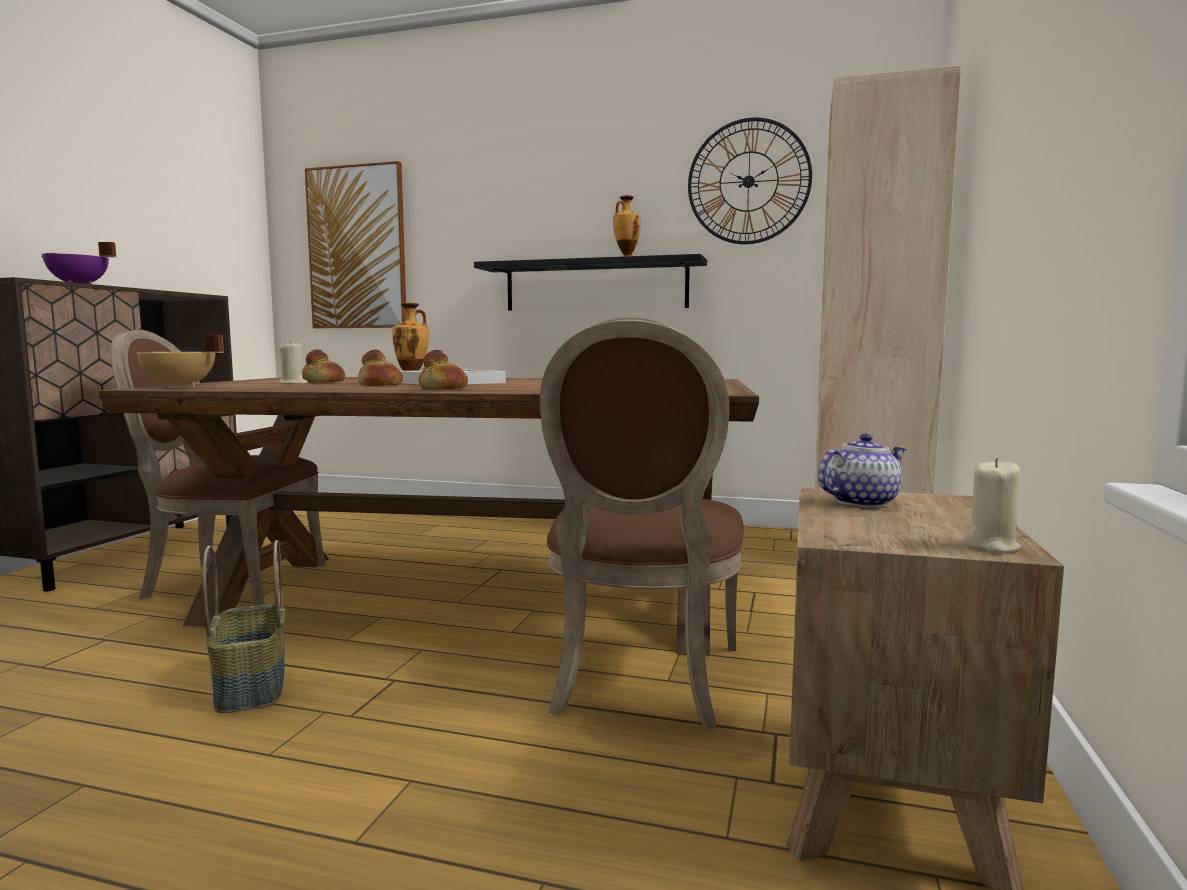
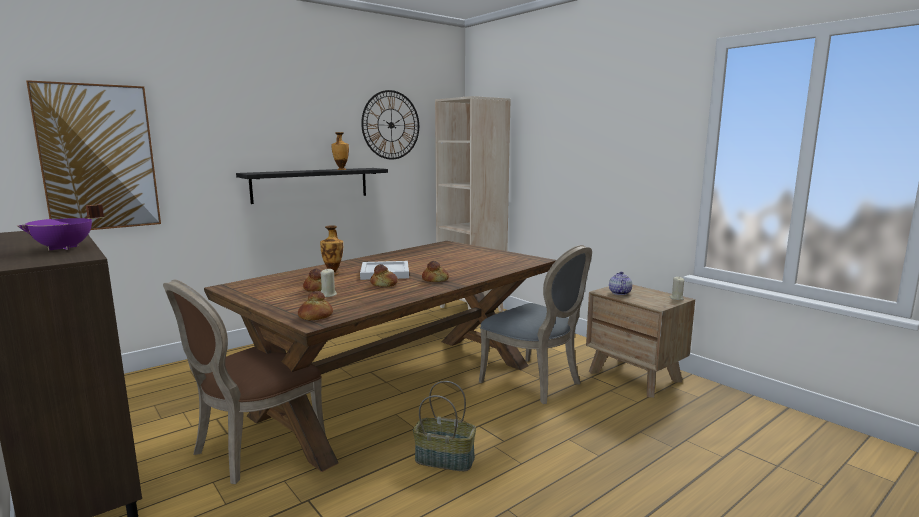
camera: 55 degrees left, 5 degrees up
beige cooking pot [136,335,224,388] -> bread [298,291,333,320]
brown chair [540,317,744,729] -> grey chair [479,245,592,404]

